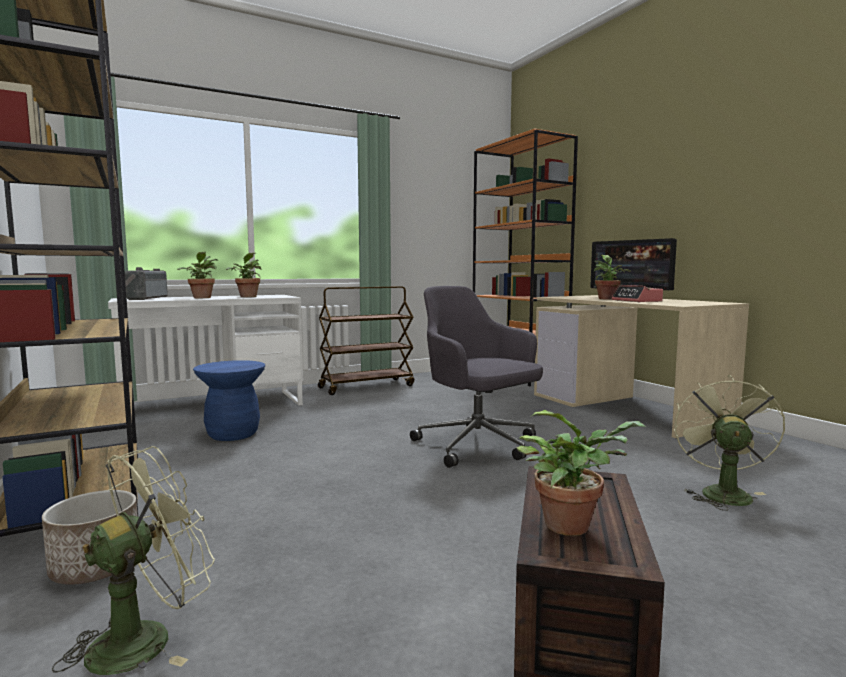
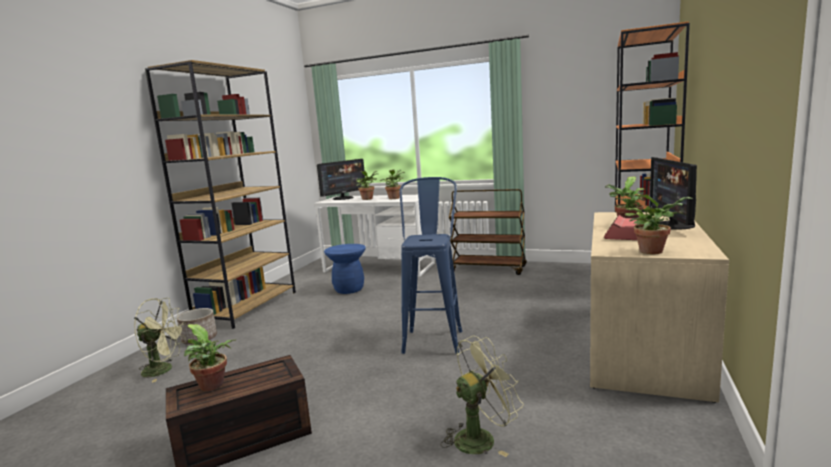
camera: 50 degrees right, 5 degrees up
radio [125,267,168,300] -> monitor [317,159,365,200]
grey office chair [410,286,543,468] -> blue stool [399,177,462,354]
none -> potted plant [625,194,692,254]

